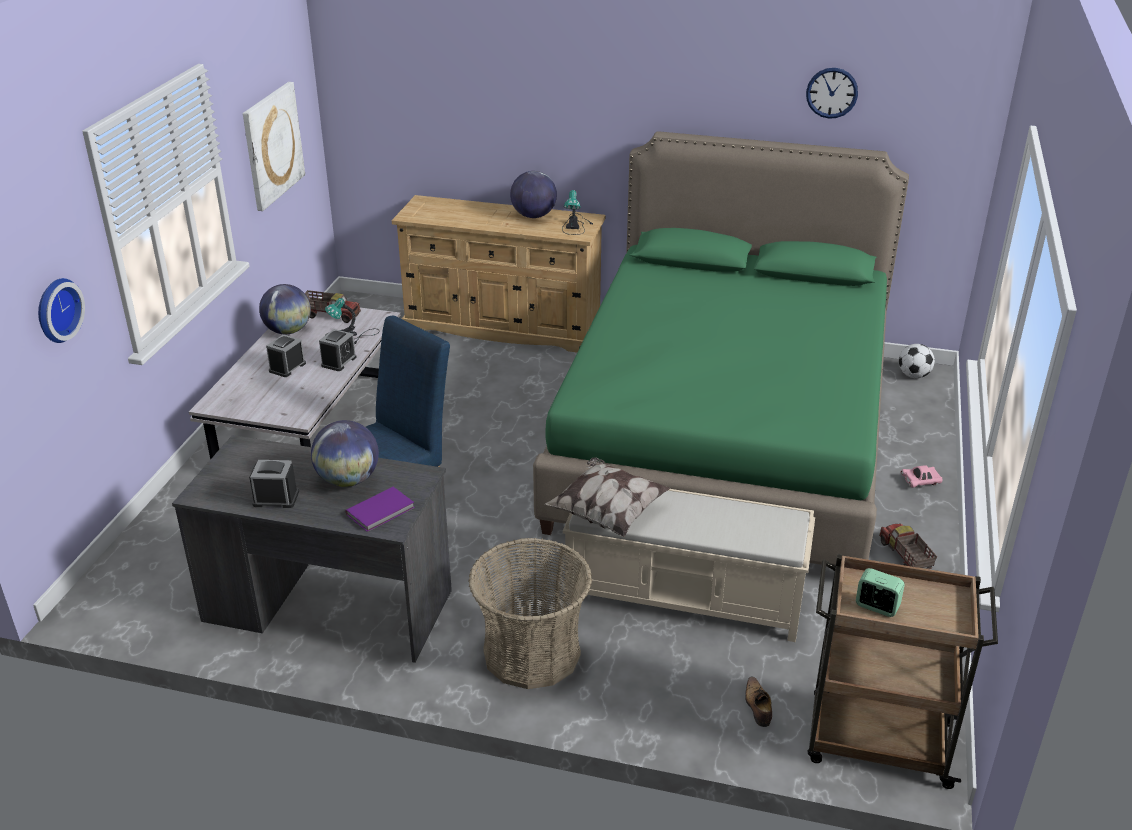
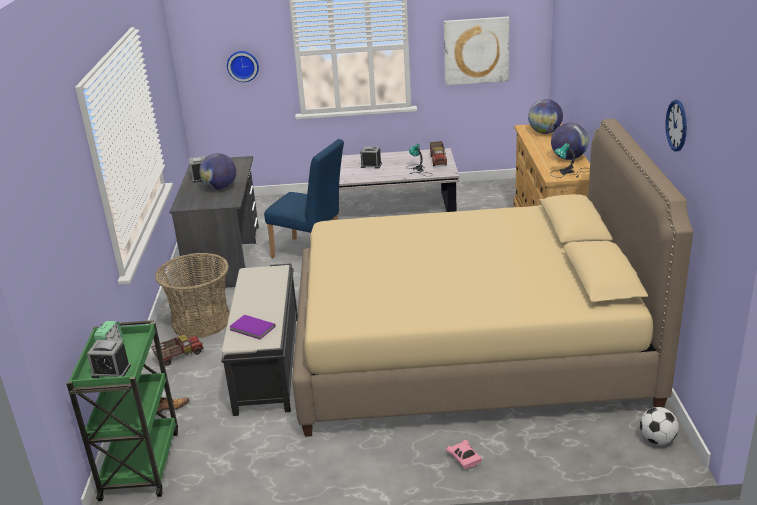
camera: 75 degrees right, 5 degrees down
globe [259,284,311,334] -> globe moved to [528,99,563,134]
alarm clock [319,329,357,371] -> alarm clock moved to [87,340,131,378]
purple book [345,487,415,532] -> purple book moved to [229,315,276,340]
green bed [533,131,909,566] -> beige bed [292,119,693,437]
pillow [545,457,670,537] -> none
beige bench [563,489,815,642] -> black bench [221,263,298,416]
brown cart [808,554,998,789] -> green cart [66,320,178,501]
toy truck [879,523,937,569] -> toy truck moved to [151,335,204,366]

